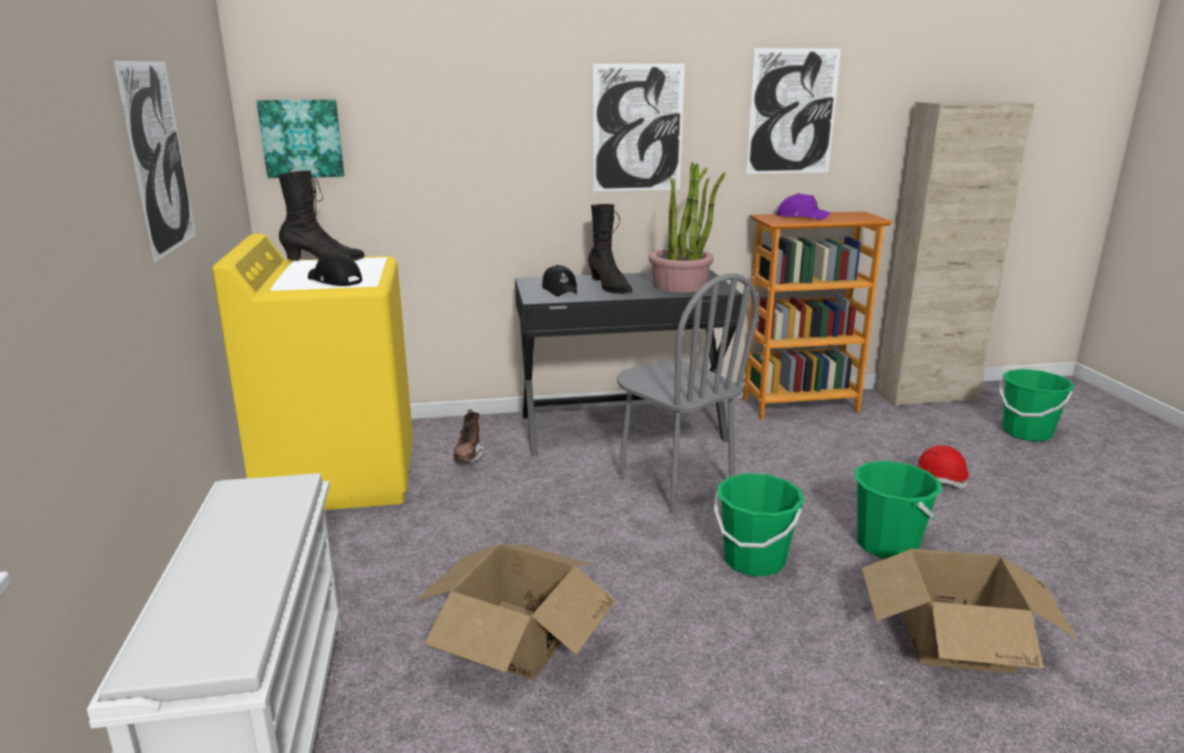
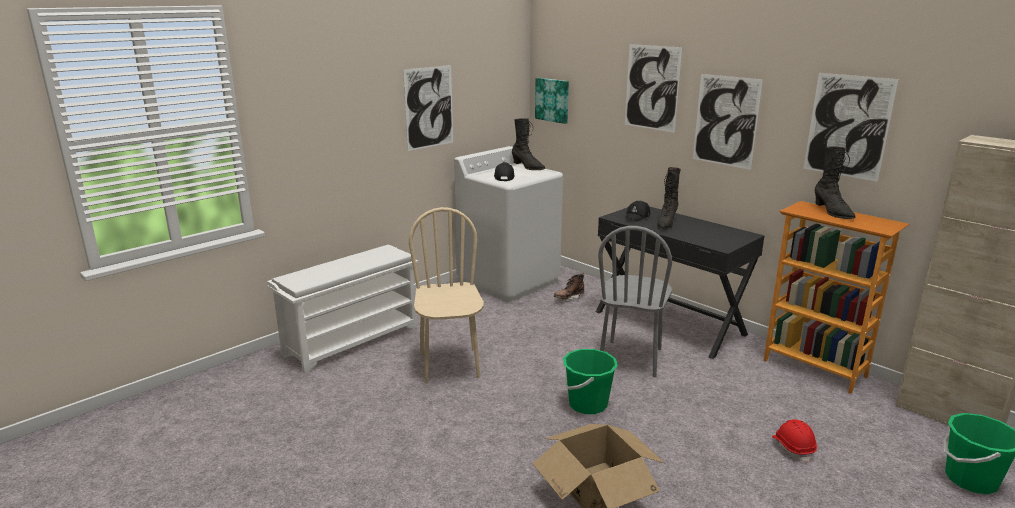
camera: 55 degrees right, 0 degrees up
yellow washing machine [212,234,413,510] -> white washing machine [454,146,563,303]
cardboard box [414,544,616,680] -> beige chair [409,207,484,383]
potted plant [649,162,726,293] -> none
purple cap [776,193,831,220] -> black boot [815,146,855,219]
green bucket [854,461,942,559] -> none
none -> picture [625,44,682,133]

